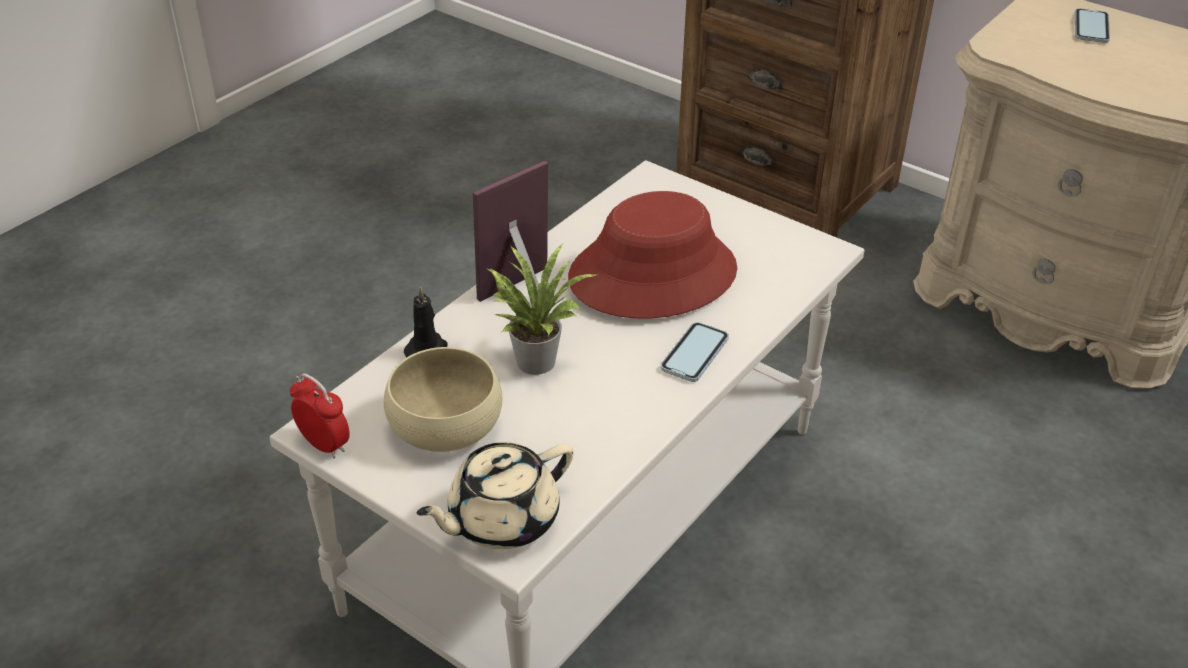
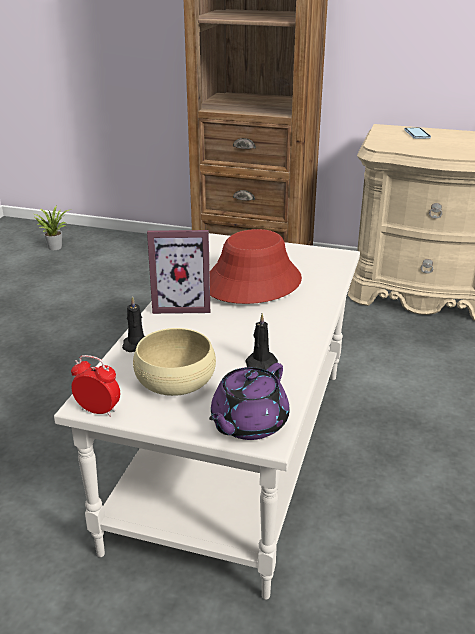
camera: 20 degrees left, 10 degrees down
beige teapot [416,442,573,549] -> purple teapot [209,363,290,440]
picture frame [473,160,548,302] -> picture frame turned 120 degrees counterclockwise [147,230,210,314]
potted plant [488,244,597,375] -> potted plant moved to [34,206,69,250]
phone [661,322,729,382] -> none
none -> black candle [245,313,278,370]

